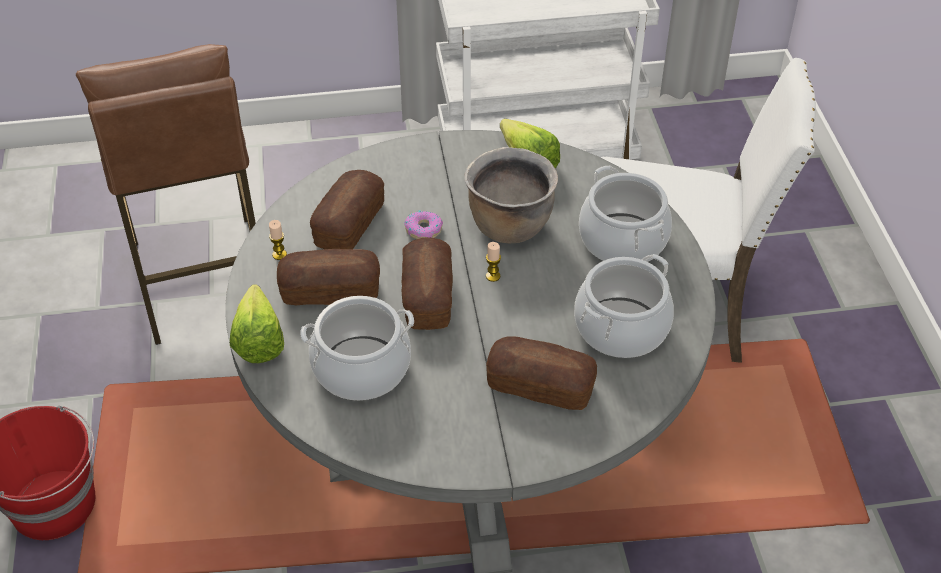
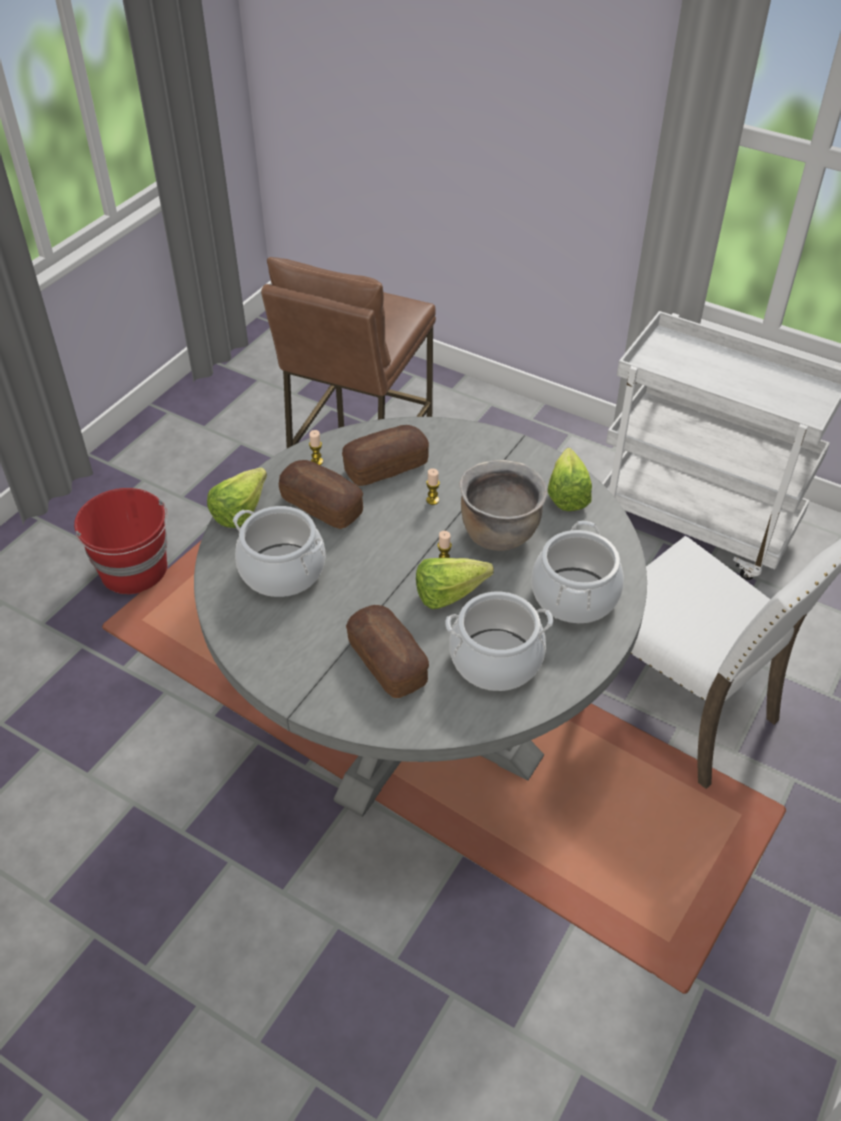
camera: 40 degrees right, 0 degrees up
bread [402,237,453,330] -> none
donut [404,210,443,239] -> candle [426,469,440,505]
none -> lettuce [416,558,494,609]

